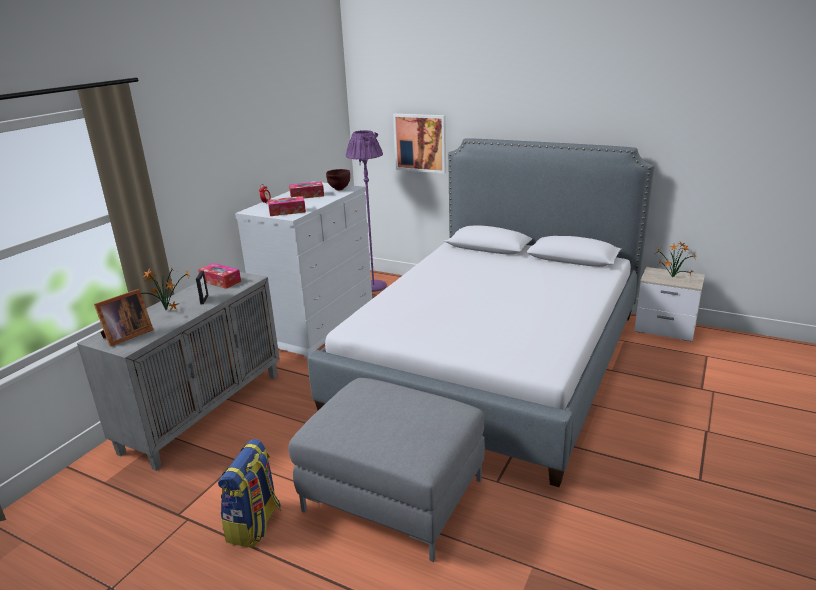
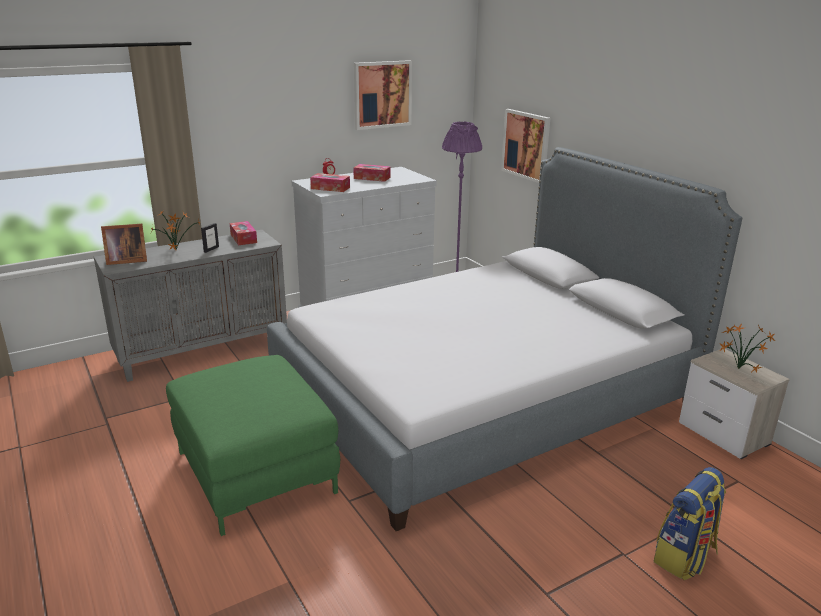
camera: 30 degrees right, 0 degrees up
backpack [218,439,281,548] -> backpack moved to [653,467,726,580]
grey ottoman [288,378,485,562] -> green ottoman [166,355,340,536]
brown bowl [326,169,350,190] -> none
none -> picture [354,60,412,130]

